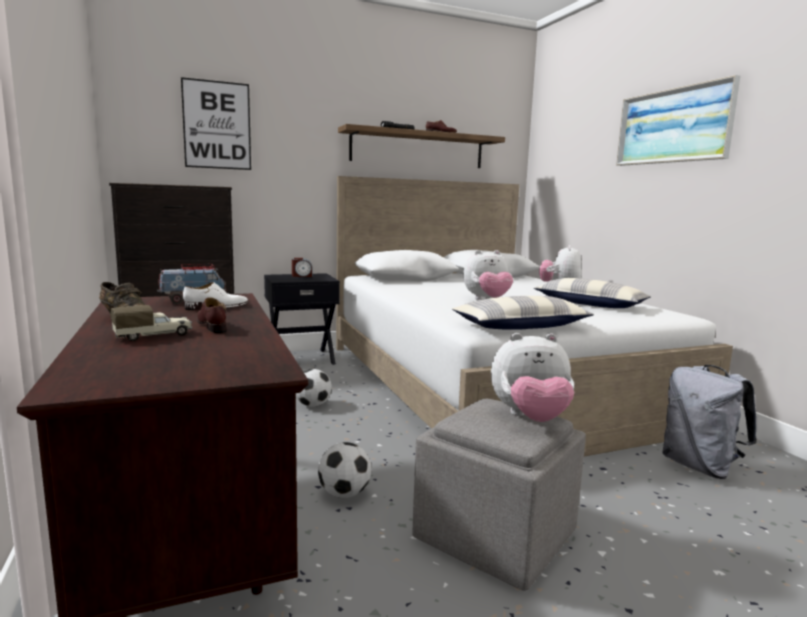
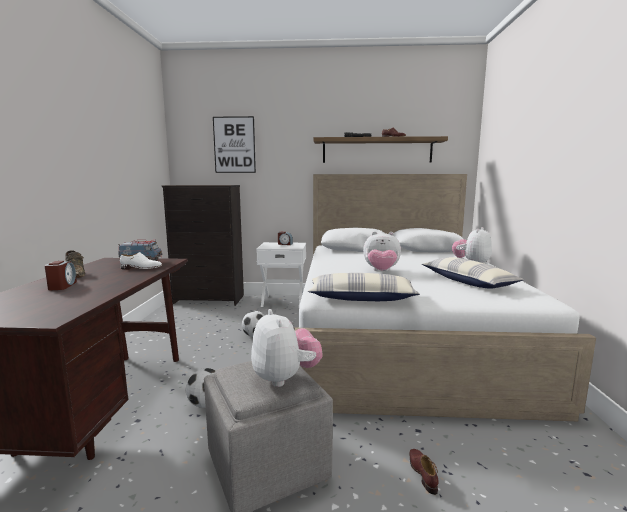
camera: 25 degrees right, 0 degrees up
toy truck [111,305,192,341] -> alarm clock [45,261,77,291]
brown shoe [197,297,227,333] -> brown shoe moved to [409,449,439,495]
black nightstand [264,273,340,365] -> white nightstand [256,242,306,307]
plush toy [491,333,575,422] -> plush toy turned 135 degrees counterclockwise [251,309,322,387]
picture [616,75,740,166] -> none
grey backpack [662,365,757,479] -> none

